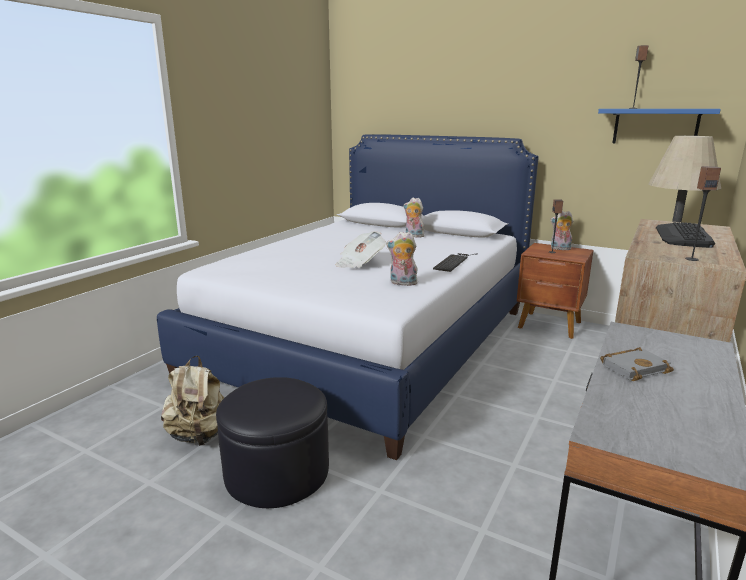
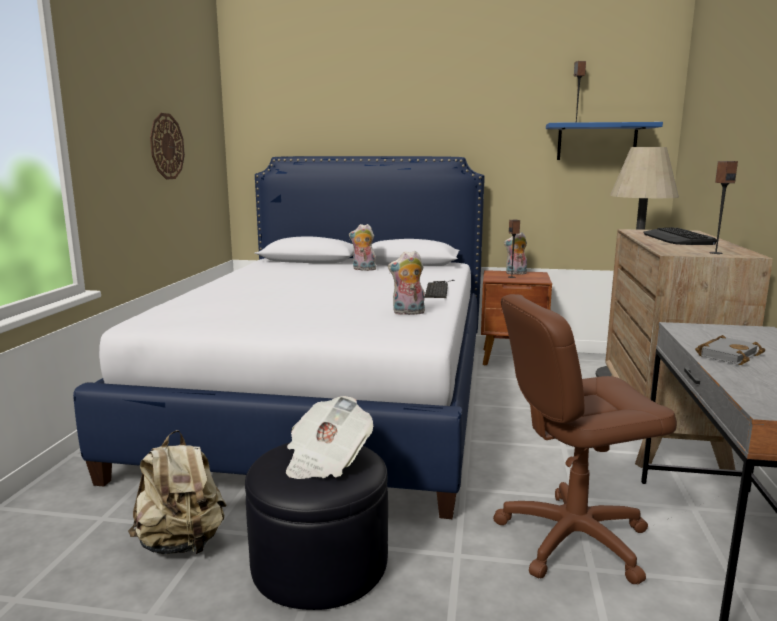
camera: 20 degrees left, 5 degrees down
newspaper [335,231,386,268] -> newspaper moved to [286,396,374,479]
none -> wall clock [150,113,185,180]
none -> brown office chair [493,294,677,585]

